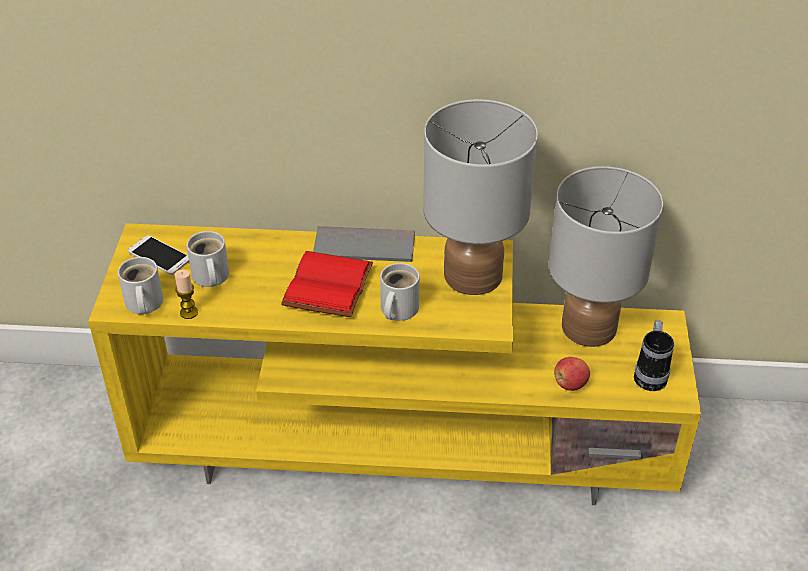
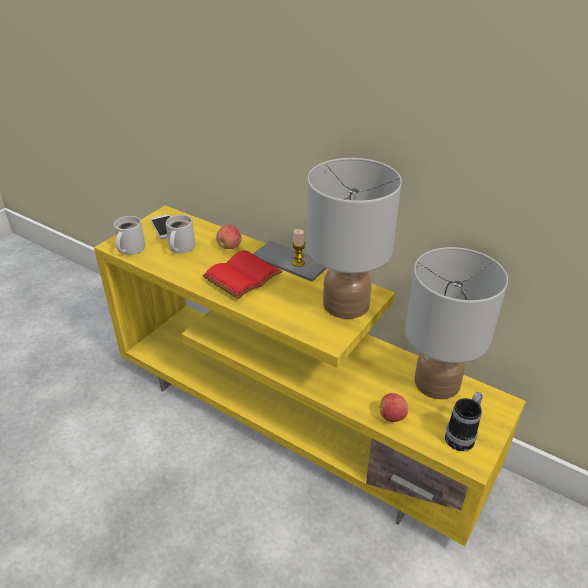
camera: 30 degrees right, 5 degrees down
candle [175,270,198,319] -> candle moved to [292,229,305,267]
white mug [380,263,420,321] -> none
none -> apple [216,225,242,249]

